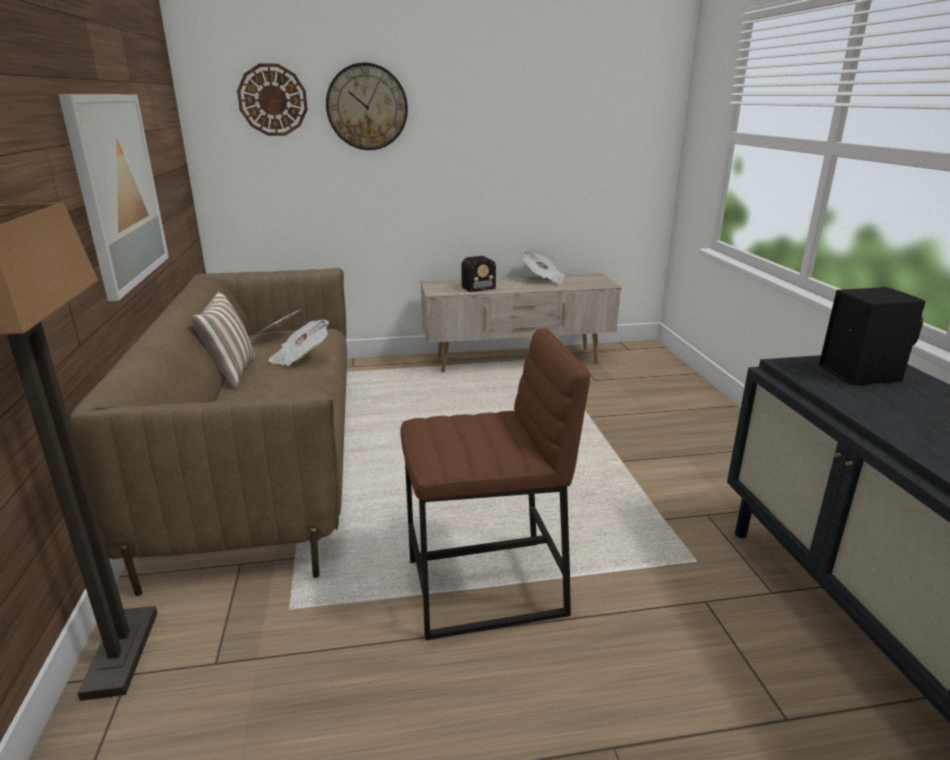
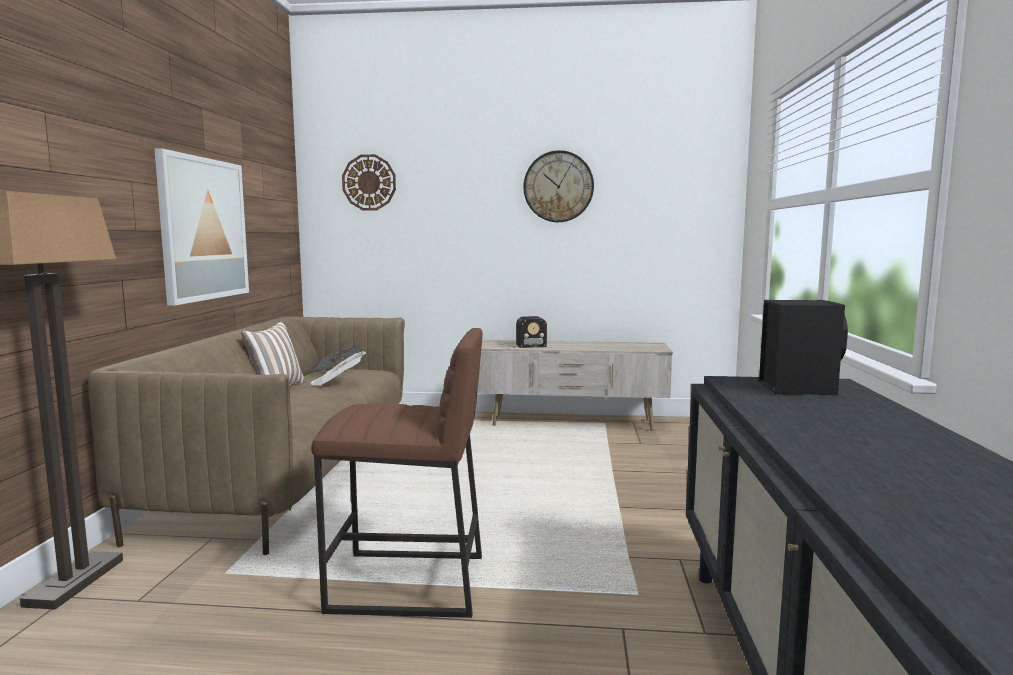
camera: 15 degrees right, 15 degrees down
wall clock [326,62,408,150] -> wall clock moved to [523,150,594,222]
newspaper [523,251,565,284] -> none

